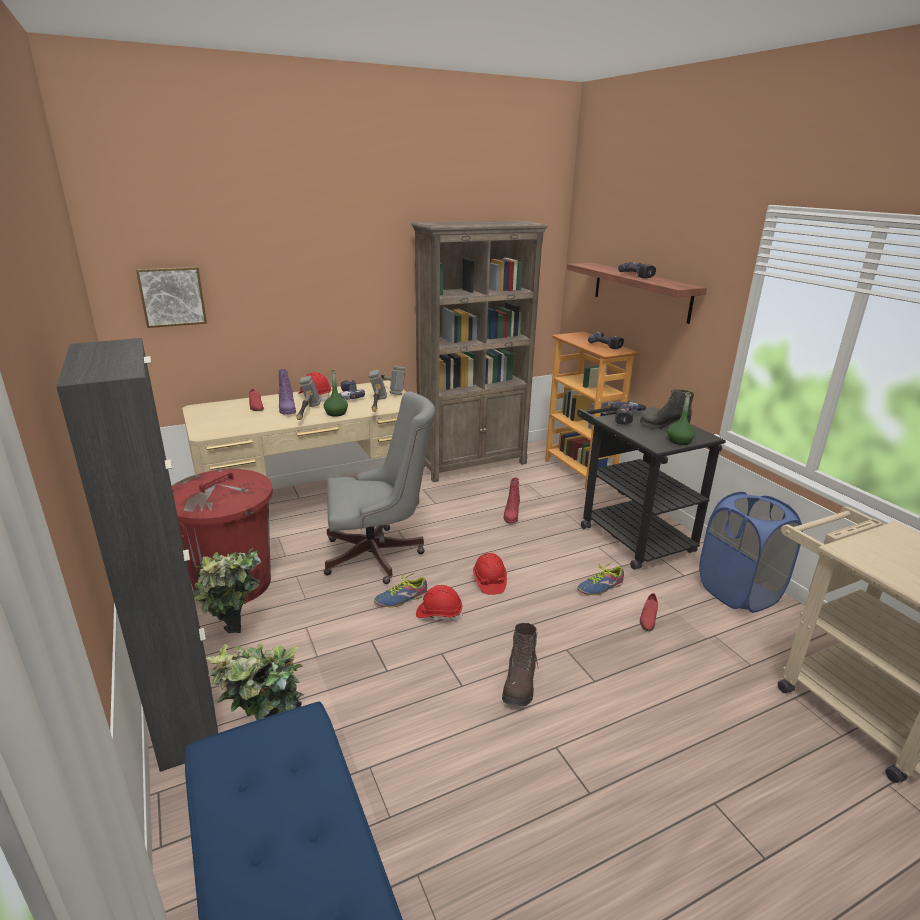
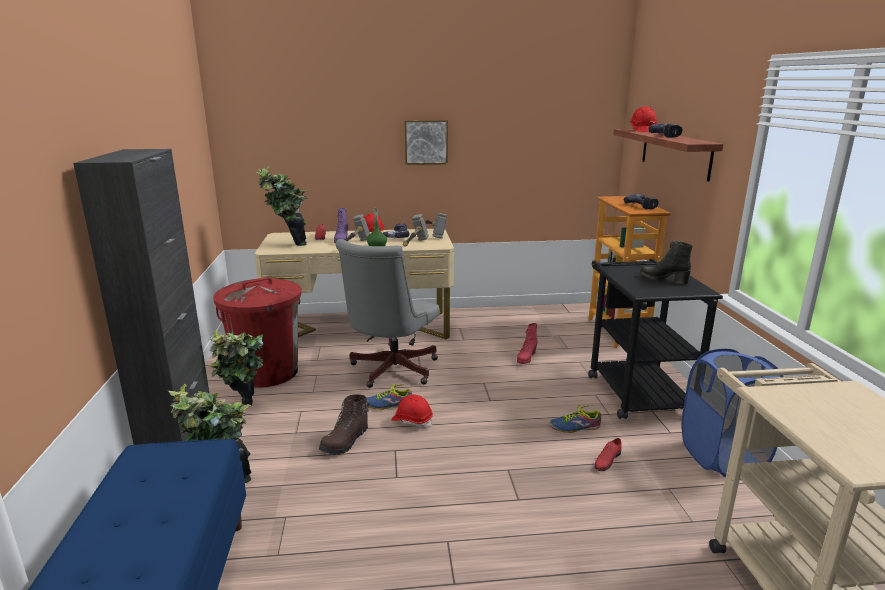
camera: 20 degrees right, 5 degrees down
picture [136,266,207,328] -> picture moved to [404,120,448,165]
grey office chair [324,391,435,584] -> grey office chair turned 105 degrees clockwise [336,239,440,388]
brown bookcase [411,220,548,482] -> none
red hard hat [473,553,507,595] -> red hard hat moved to [630,107,658,132]
brown boot [502,623,539,706] -> brown boot moved to [319,394,370,455]
power drill [610,402,647,425] -> none
green bottle [667,392,696,445] -> none
none -> potted plant [256,166,308,246]

